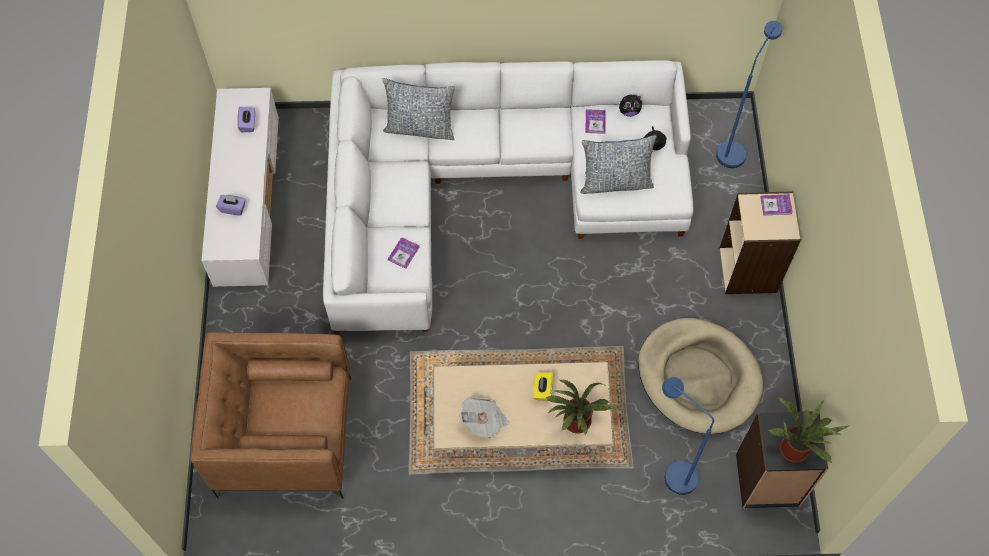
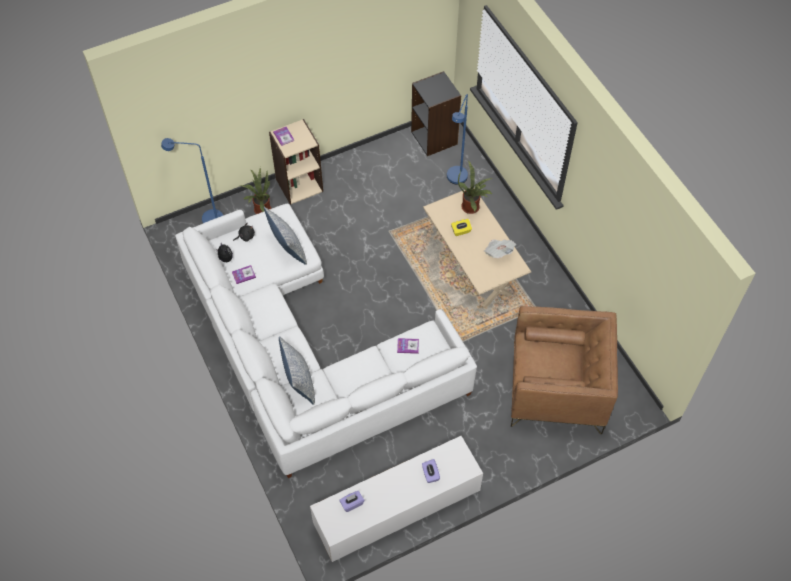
camera: 115 degrees left, 5 degrees down
brown armchair [190,332,351,499] -> brown armchair turned 60 degrees counterclockwise [511,306,618,434]
beige dog bed [638,318,764,434] -> none
potted plant [768,397,848,463] -> potted plant moved to [240,168,271,214]

